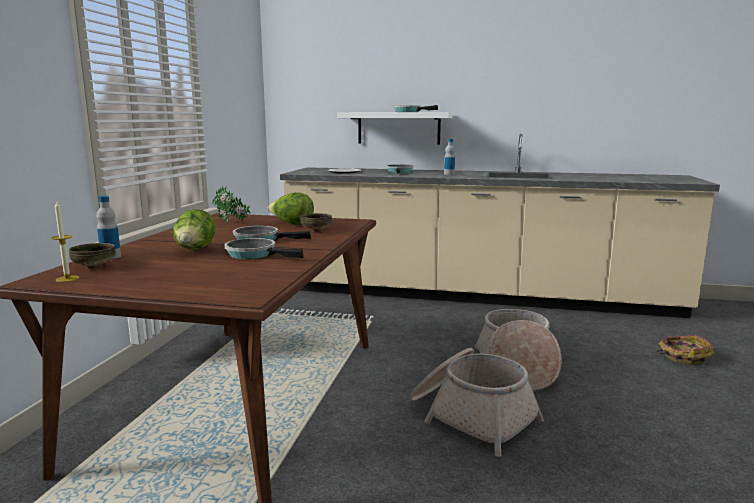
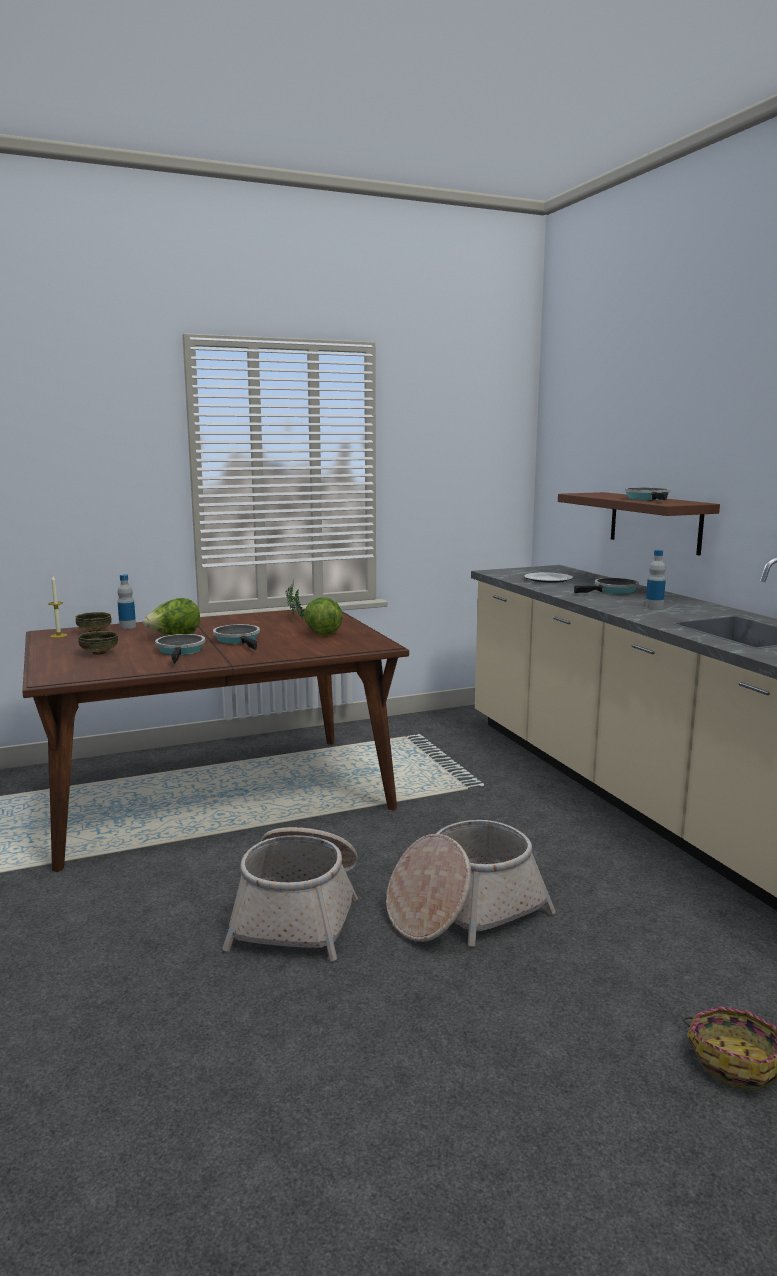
camera: 55 degrees right, 0 degrees up
bowl [301,213,332,232] -> bowl moved to [78,631,118,655]
white shelf [337,112,453,144] -> brown shelf [558,492,720,556]

